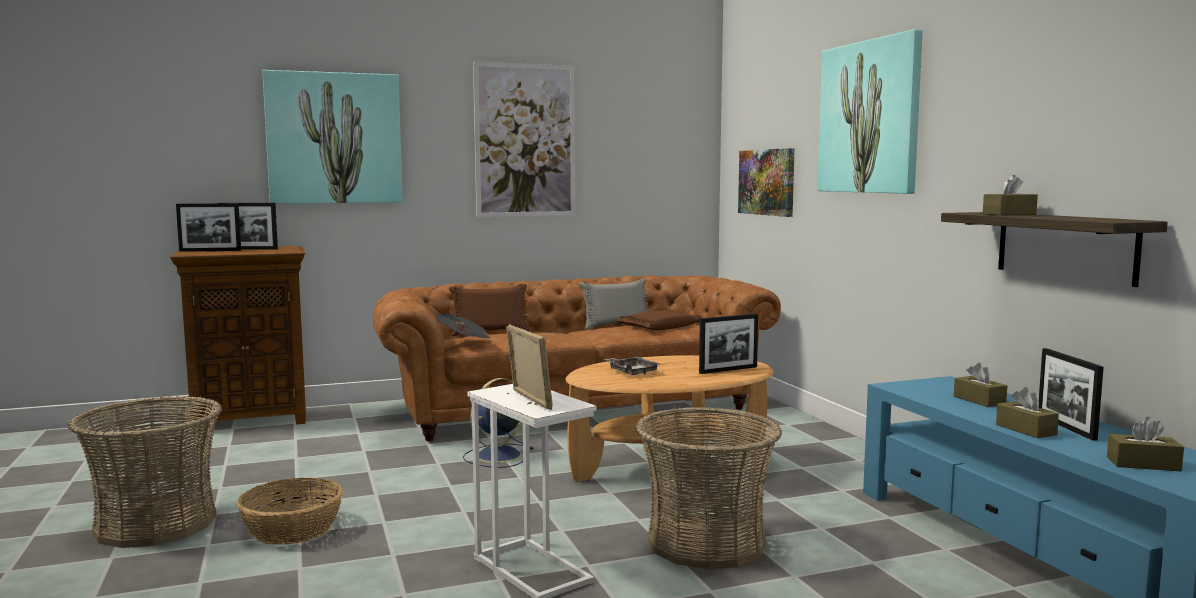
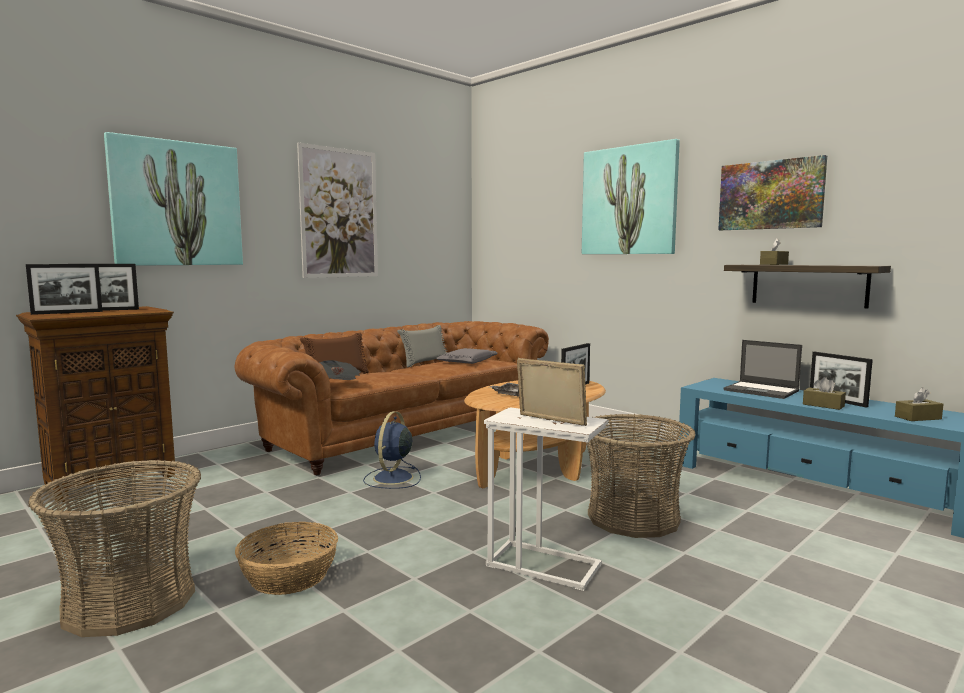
camera: 25 degrees left, 0 degrees up
brown pillow [616,310,703,330] -> grey pillow [436,348,498,364]
picture [738,148,795,217] -> picture moved to [718,155,827,230]
brown tissue box [954,363,1007,407] -> laptop [723,340,802,399]

